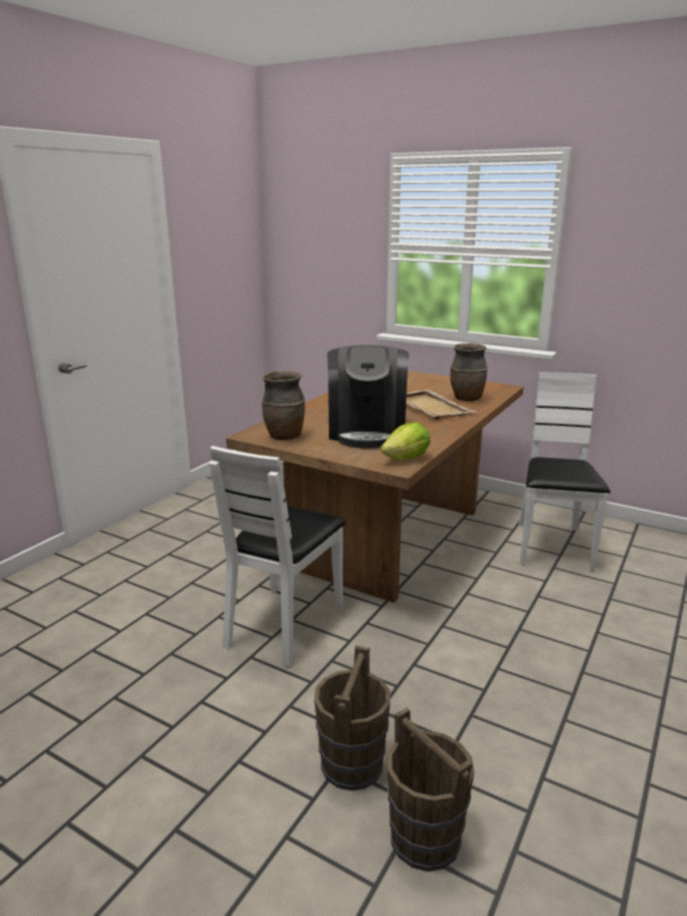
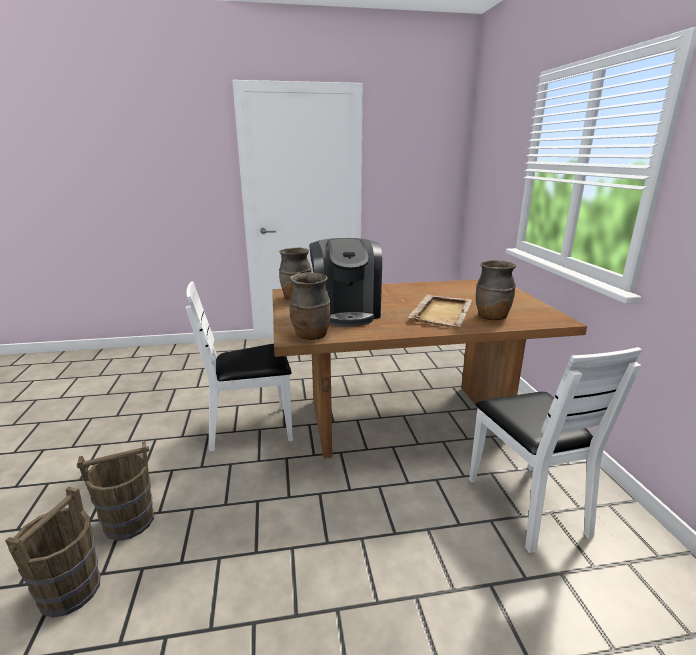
camera: 50 degrees right, 0 degrees up
coffee machine [327,345,409,448] -> coffee machine turned 60 degrees counterclockwise [309,238,382,327]
lettuce [380,422,431,460] -> brown vase [289,272,331,340]
white chair [519,372,610,571] -> white chair turned 105 degrees clockwise [469,347,642,553]

